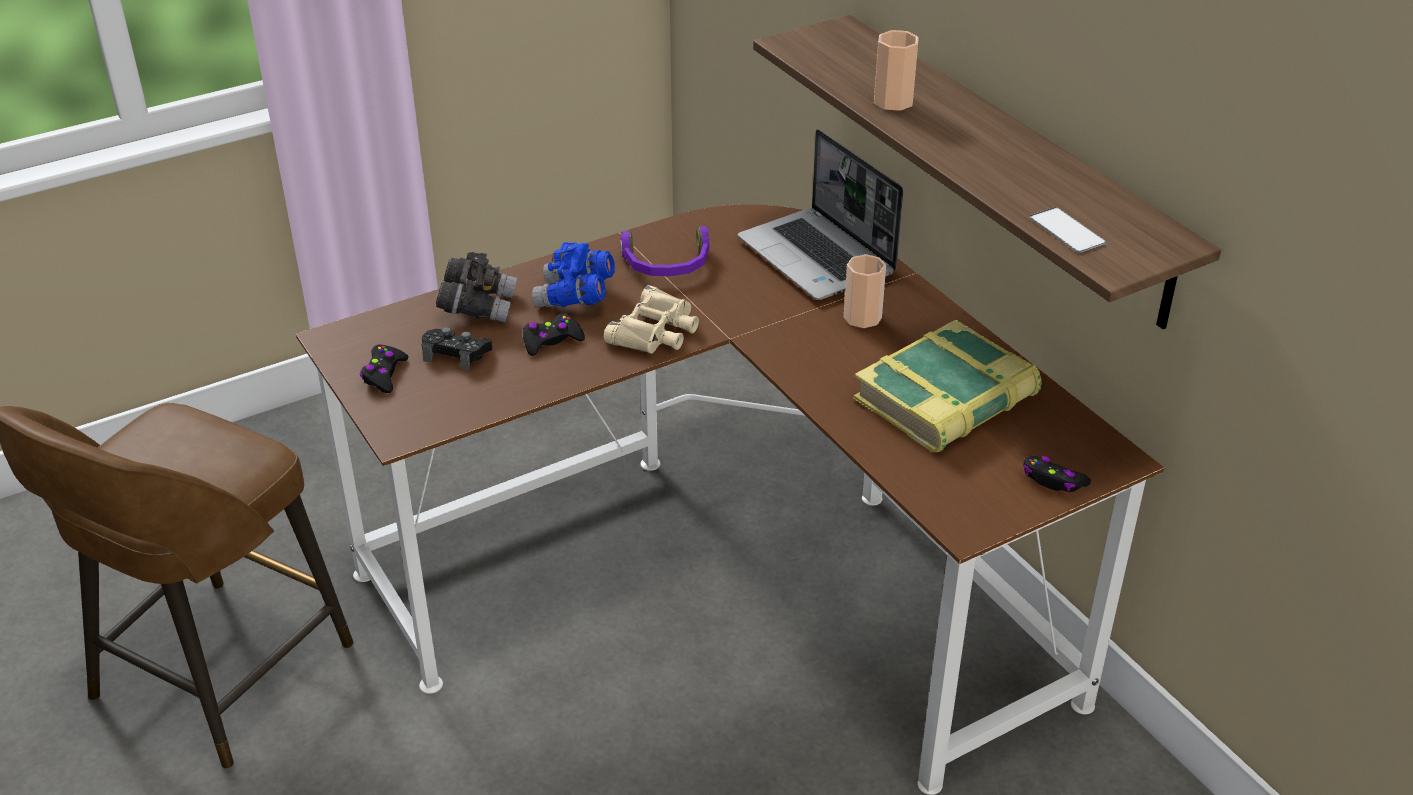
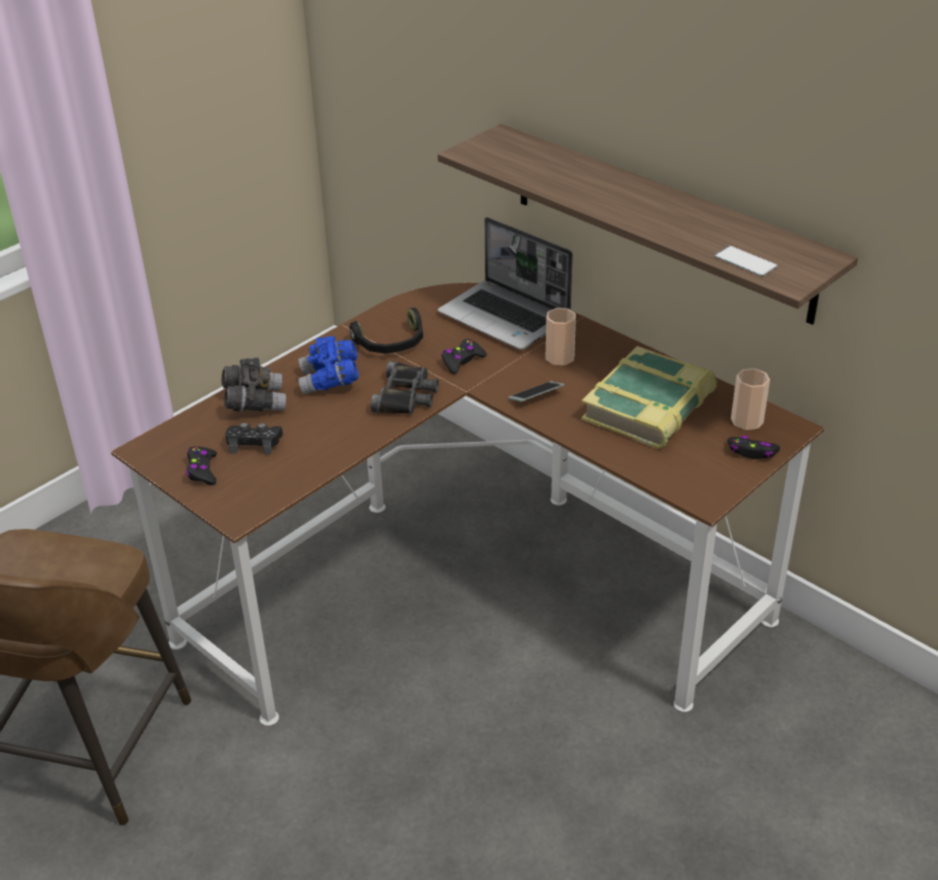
camera: 15 degrees left, 0 degrees up
black game controller [523,313,585,356] -> black game controller moved to [441,339,487,374]
beige binoculars [604,285,699,354] -> black binoculars [370,361,439,414]
purple headphones [620,226,710,276] -> black headphones [349,308,423,354]
cup [874,30,919,111] -> cup moved to [731,368,770,430]
none -> phone [508,381,564,402]

